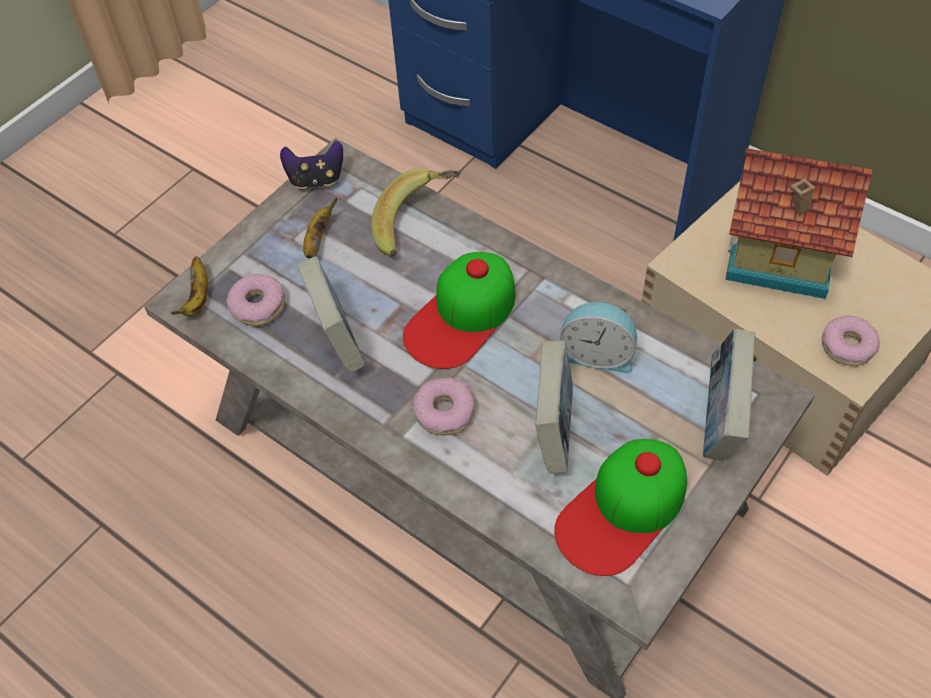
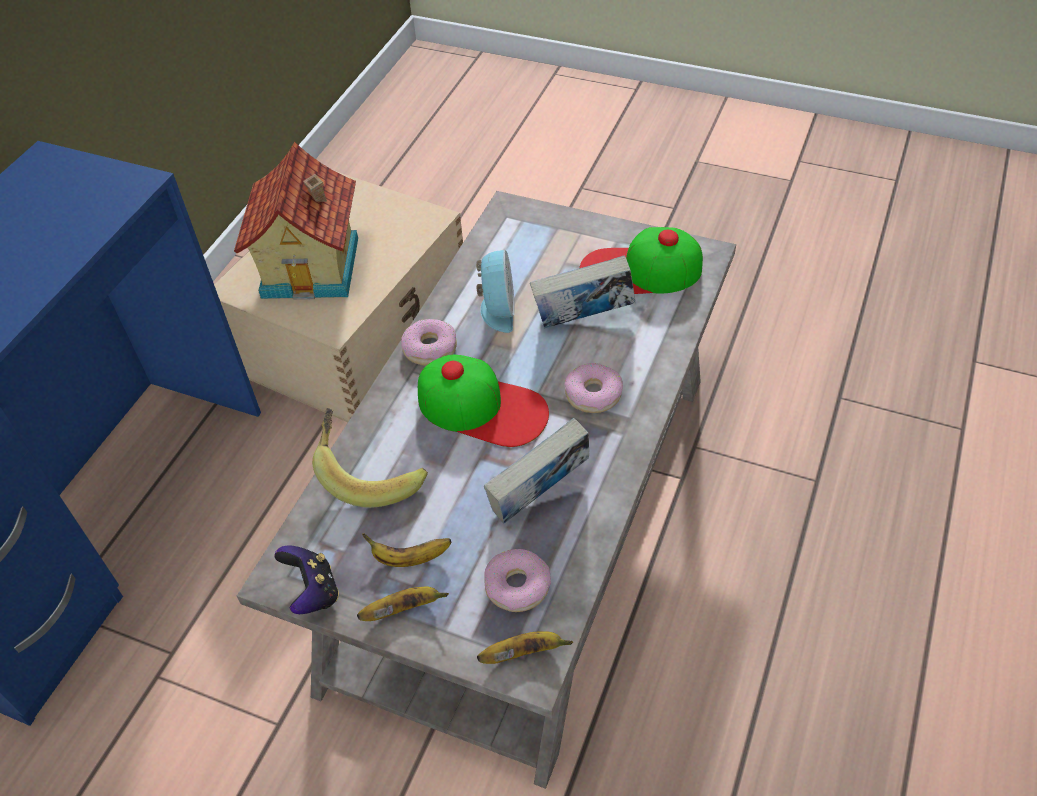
camera: 105 degrees left, 5 degrees down
cap [554,439,687,576] -> cap turned 150 degrees clockwise [579,227,703,294]
book [703,329,755,461] -> none
donut [822,316,880,366] -> donut moved to [401,319,457,366]
none -> banana [357,586,449,621]

